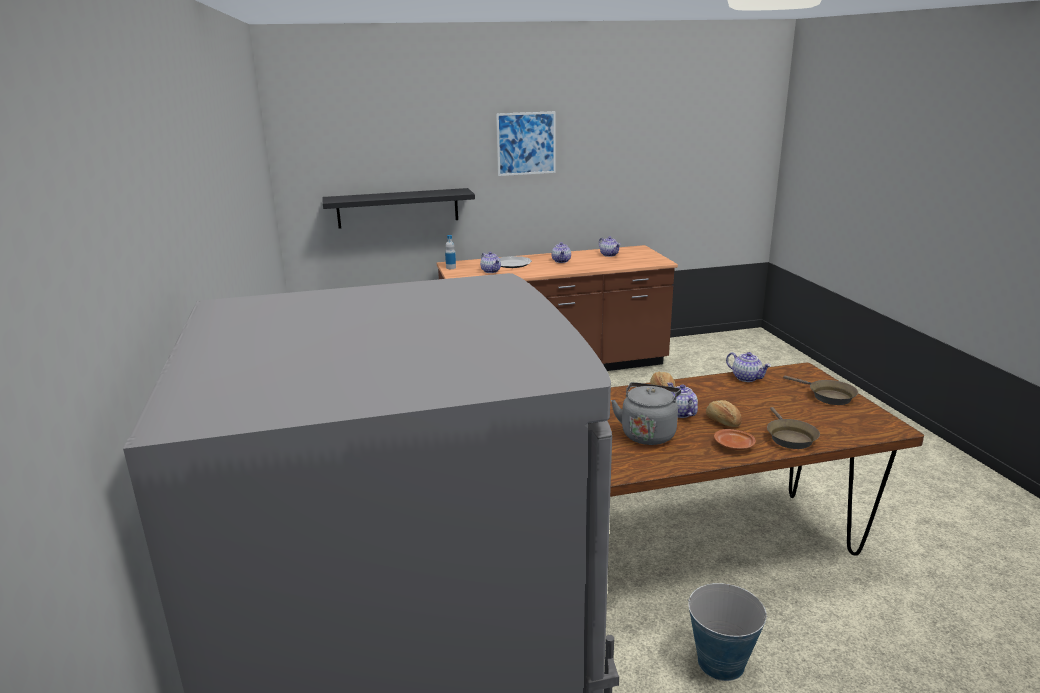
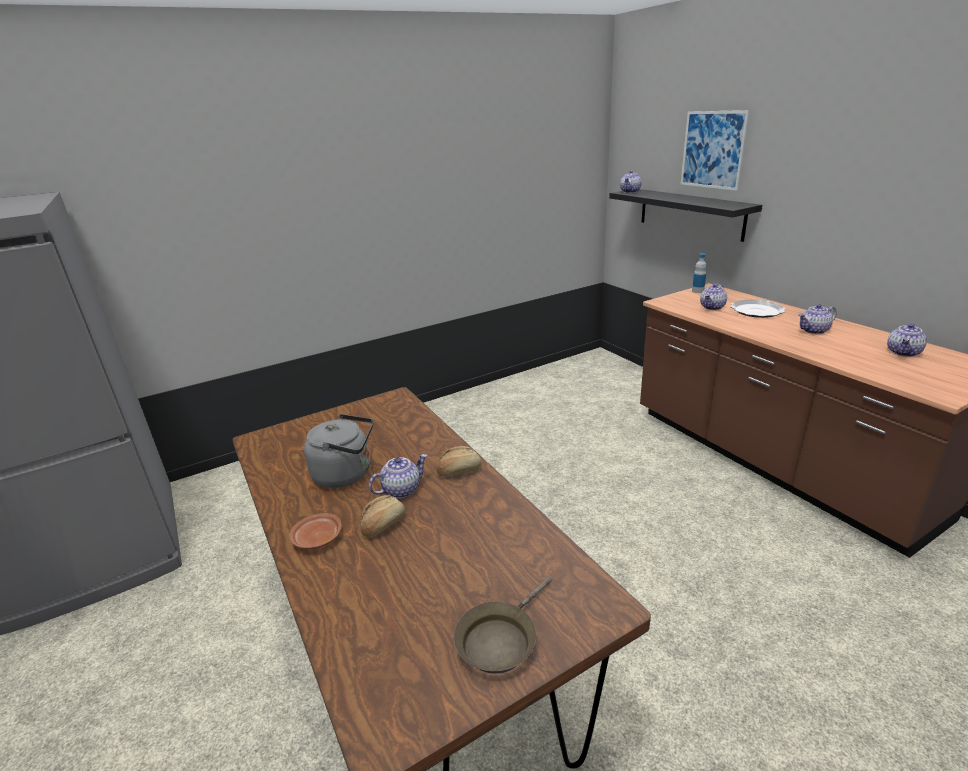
camera: 75 degrees right, 5 degrees up
picture [496,111,556,176] -> picture moved to [681,110,750,191]
bucket [688,583,768,681] -> none
teapot [726,352,771,382] -> teapot moved to [620,170,641,193]
brown frying pan [767,407,820,449] -> none

